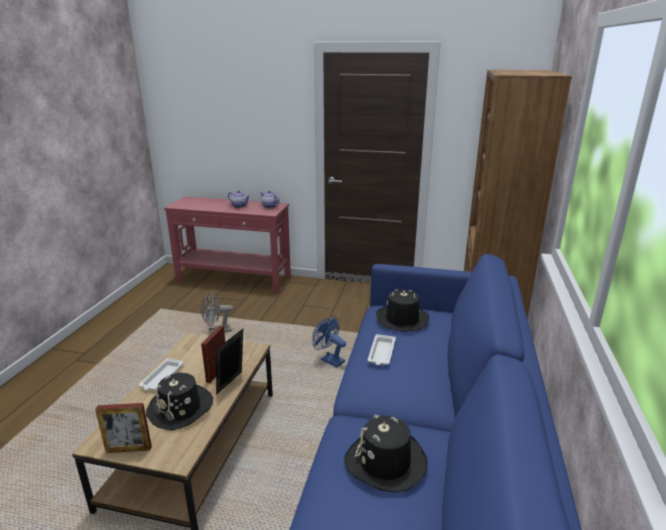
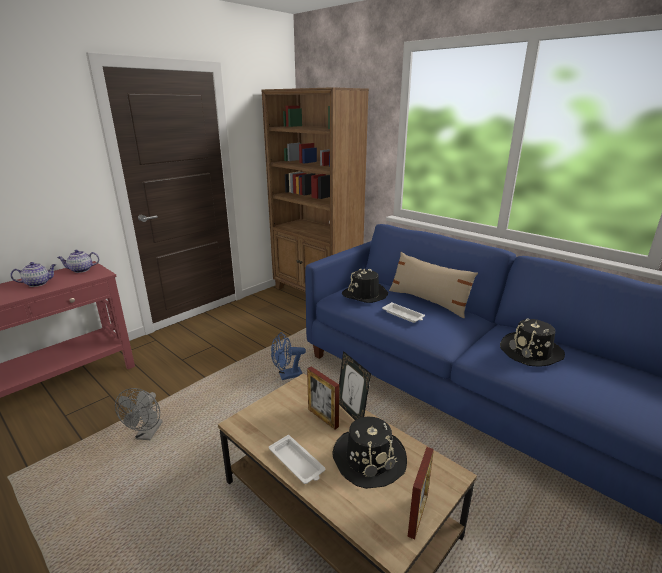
camera: 60 degrees left, 0 degrees up
none -> beige pillow [389,252,478,318]

